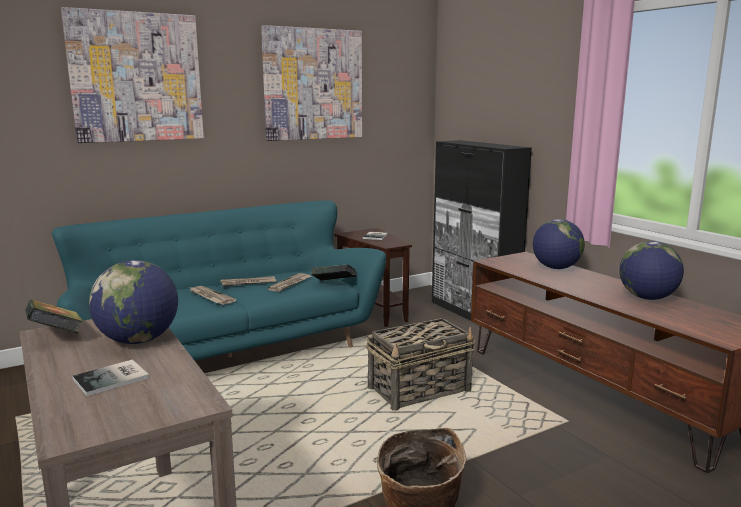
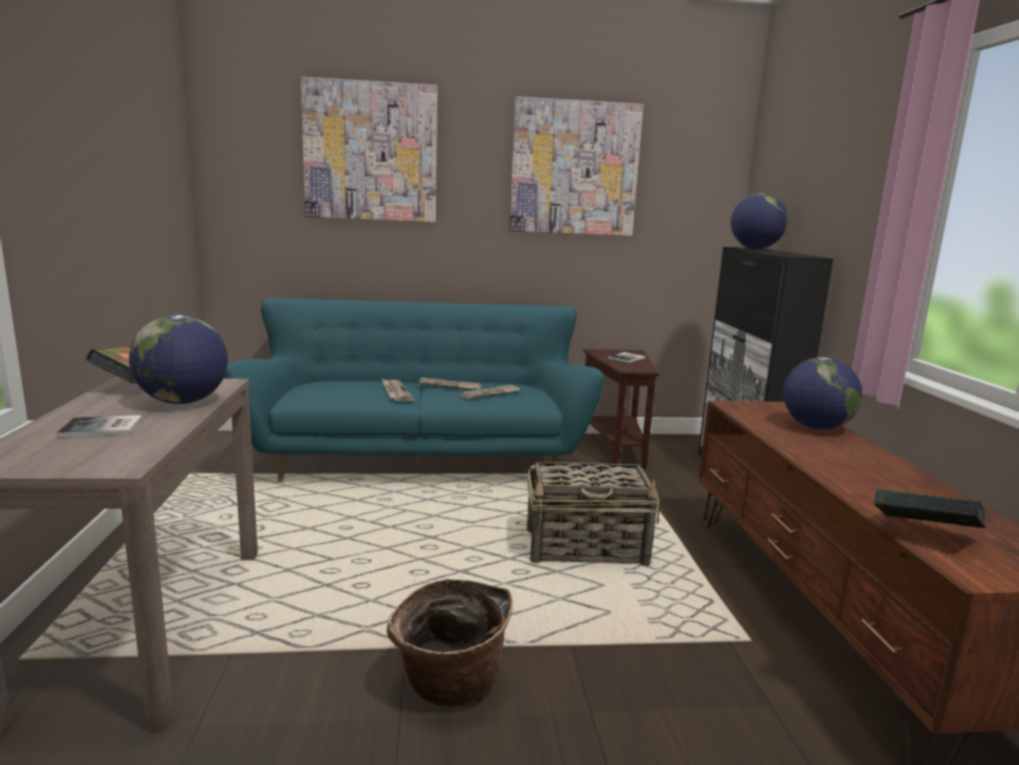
camera: 25 degrees right, 0 degrees up
book [311,264,356,281] -> book moved to [875,488,986,528]
globe [619,241,684,300] -> globe moved to [731,193,788,249]

